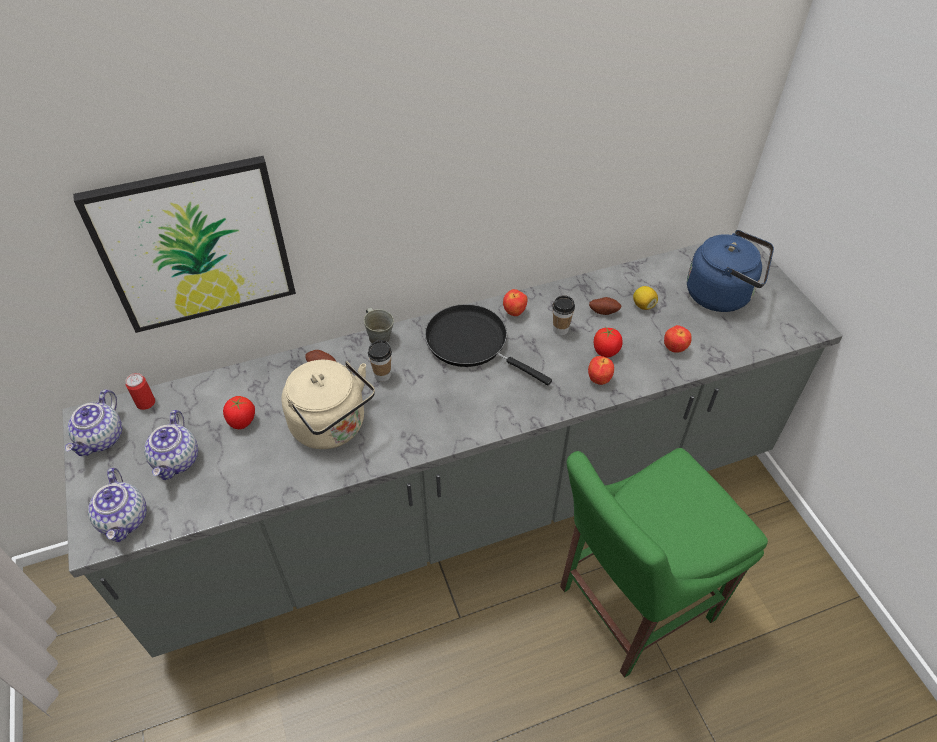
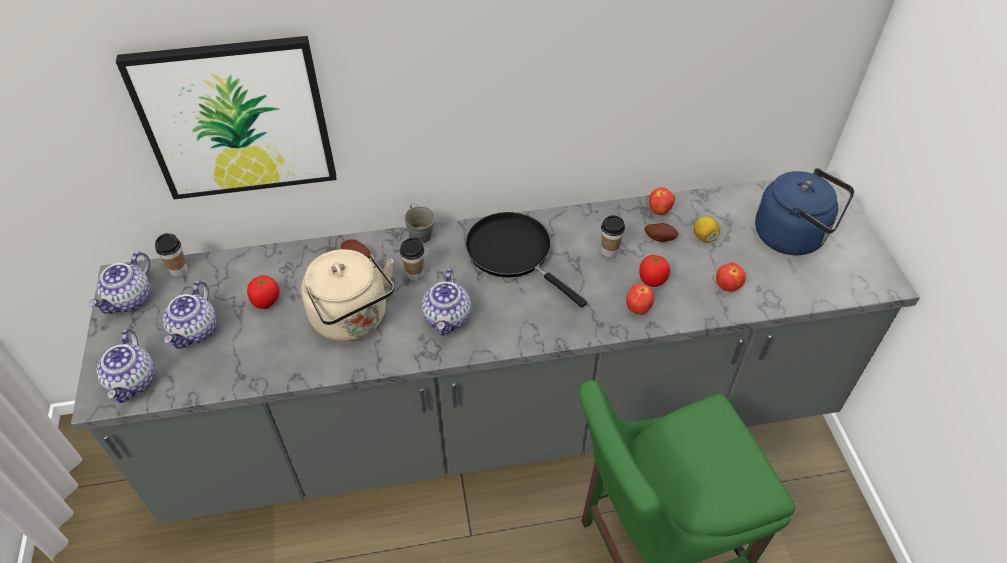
camera: 10 degrees right, 0 degrees up
can [125,373,155,410] -> cup [155,233,188,277]
apple [503,289,527,316] -> apple moved to [649,187,675,215]
none -> teapot [422,268,471,336]

